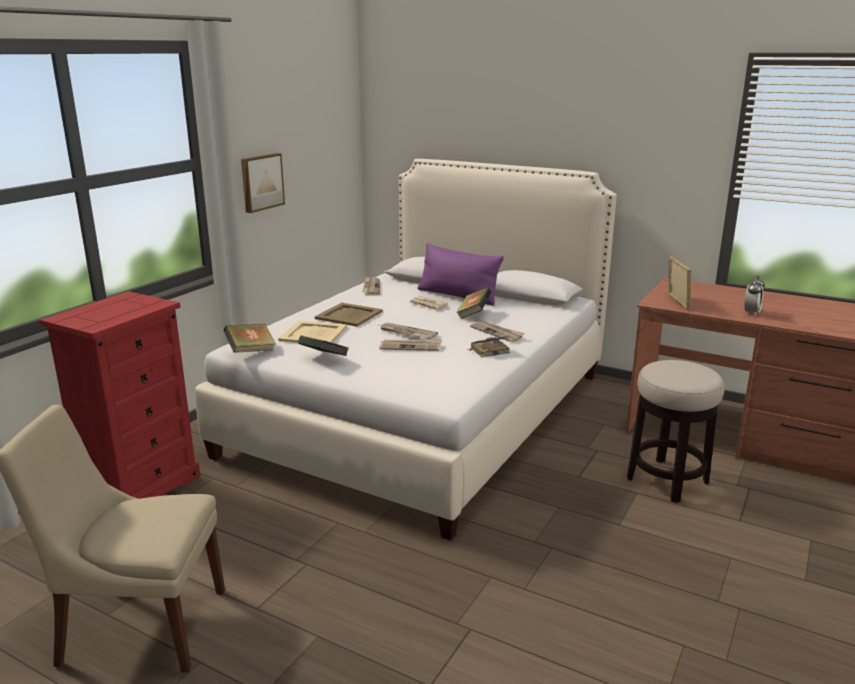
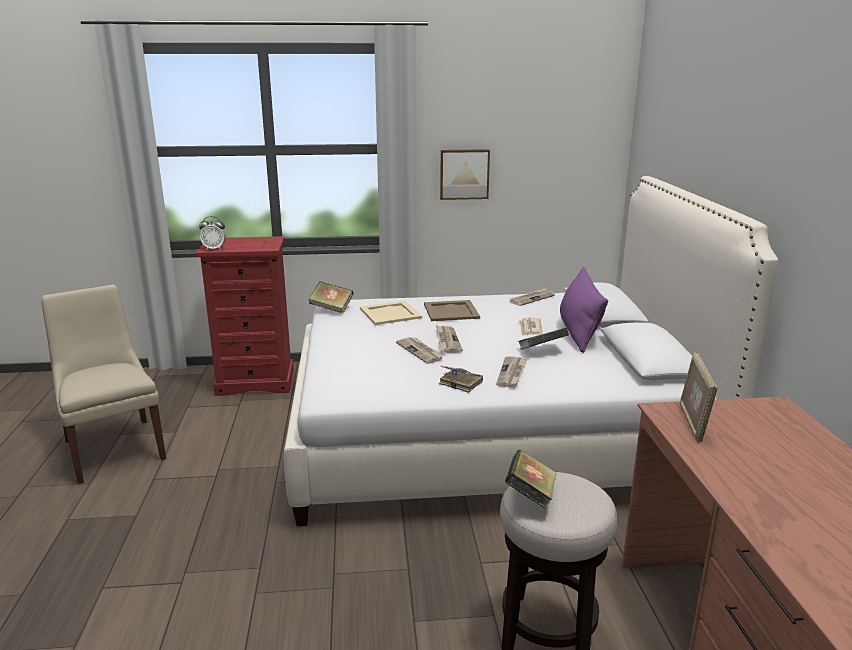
camera: 55 degrees right, 0 degrees up
book [298,336,349,356] -> book moved to [505,449,556,508]
picture frame [668,256,691,310] -> picture frame turned 135 degrees clockwise [680,352,718,443]
alarm clock [744,276,765,316] -> alarm clock moved to [199,216,226,250]

